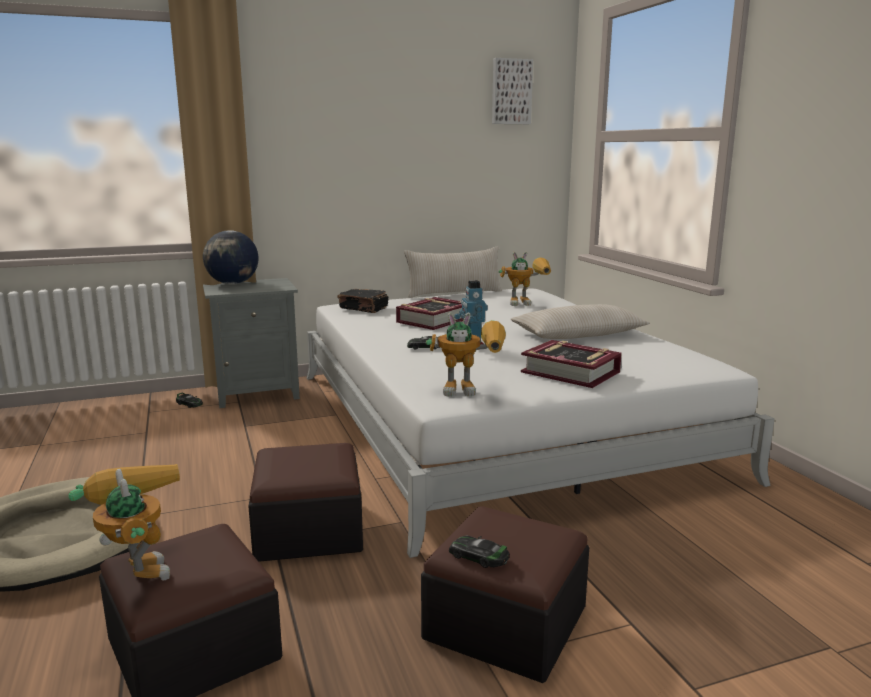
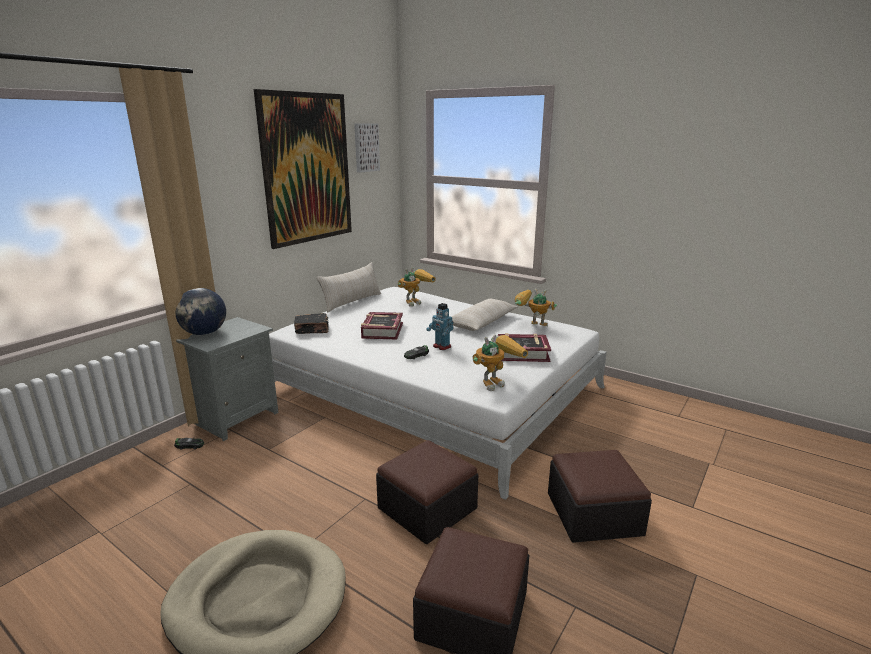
camera: 35 degrees left, 5 degrees up
toy robot [68,464,180,581] -> toy robot moved to [514,289,557,326]
toy car [449,535,510,568] -> none
none -> picture [254,89,352,249]

